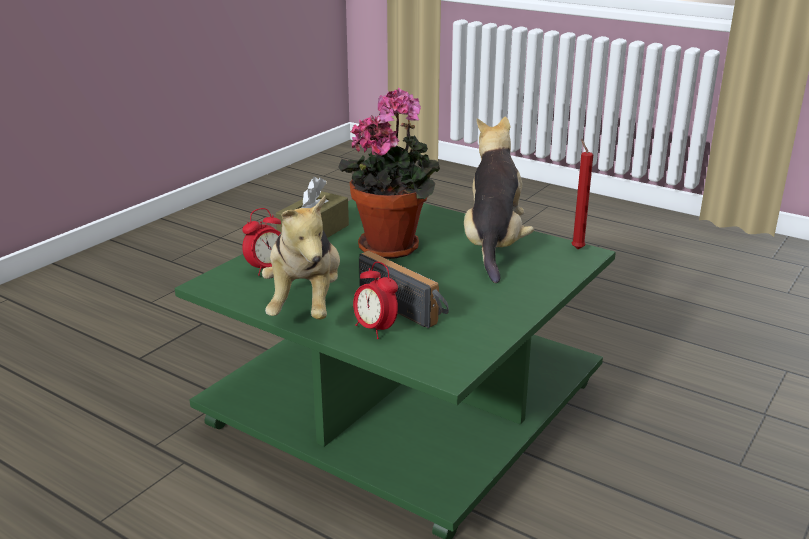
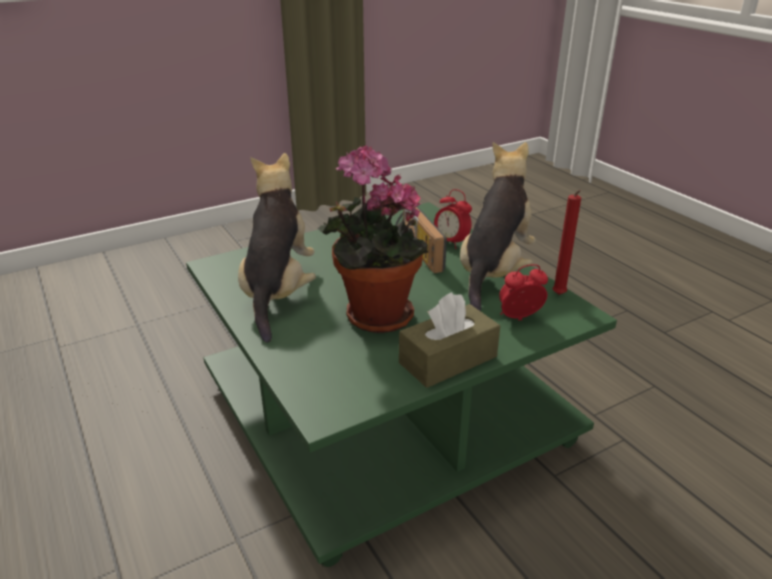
camera: 155 degrees left, 5 degrees up
alarm clock [353,262,398,339] -> alarm clock turned 150 degrees clockwise [434,189,472,249]
plush toy [464,116,534,283] -> plush toy turned 150 degrees clockwise [238,153,316,343]
red candle [571,139,594,249] -> red candle moved to [552,190,581,295]

